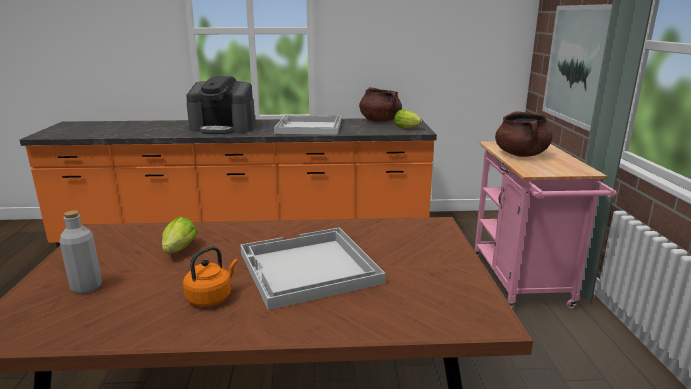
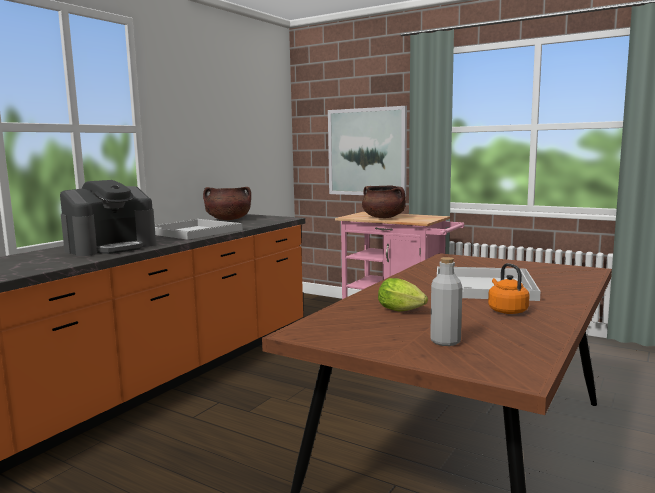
camera: 55 degrees left, 10 degrees down
lettuce [394,110,422,129] -> none

